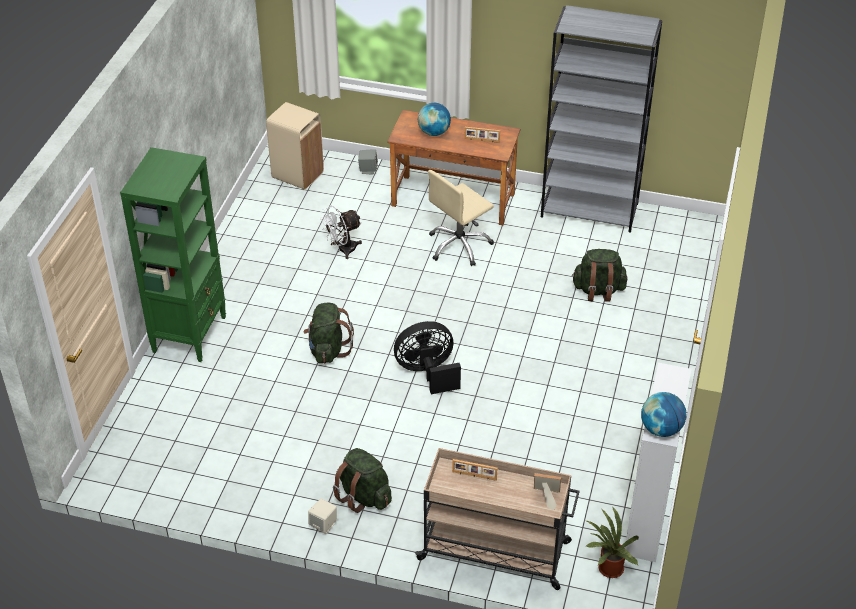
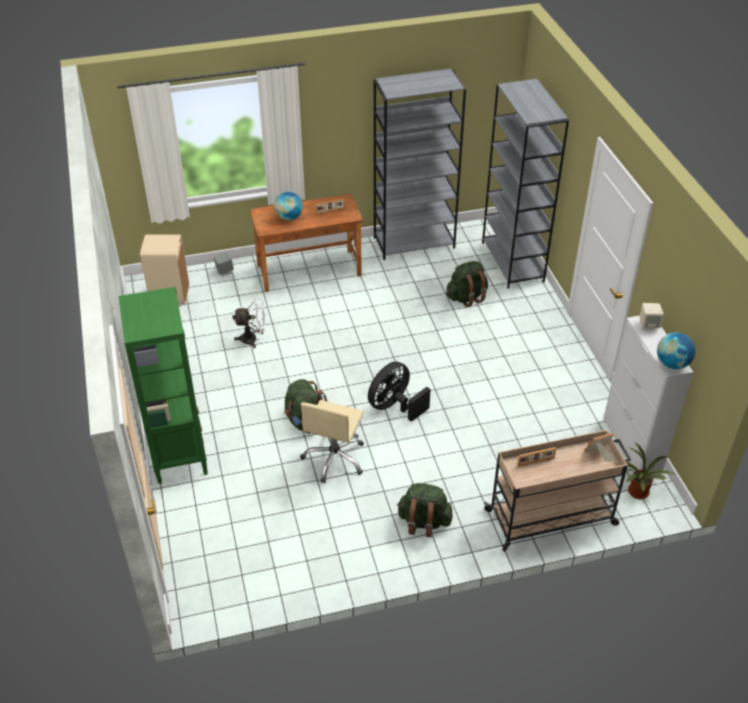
camera: 30 degrees left, 0 degrees up
beige speaker [308,499,337,534] -> beige speaker moved to [640,303,664,330]
white fan [320,205,362,259] -> white fan turned 120 degrees counterclockwise [233,299,265,348]
beige office chair [428,170,494,266] -> beige office chair moved to [300,400,364,483]
none -> grey bookcase [482,79,569,288]

